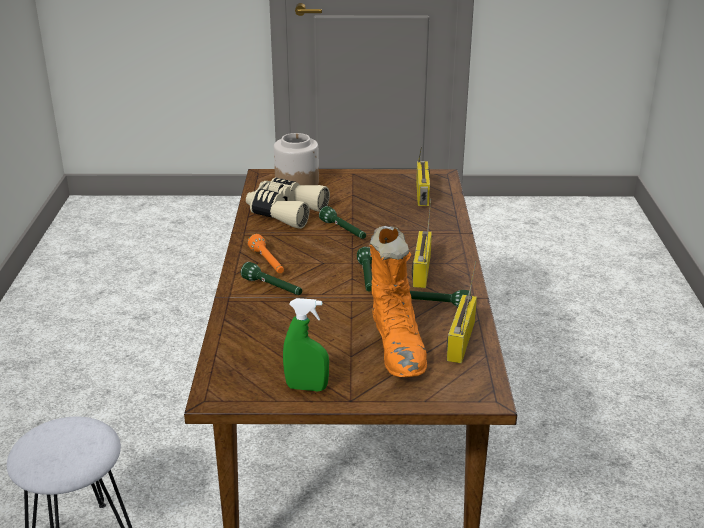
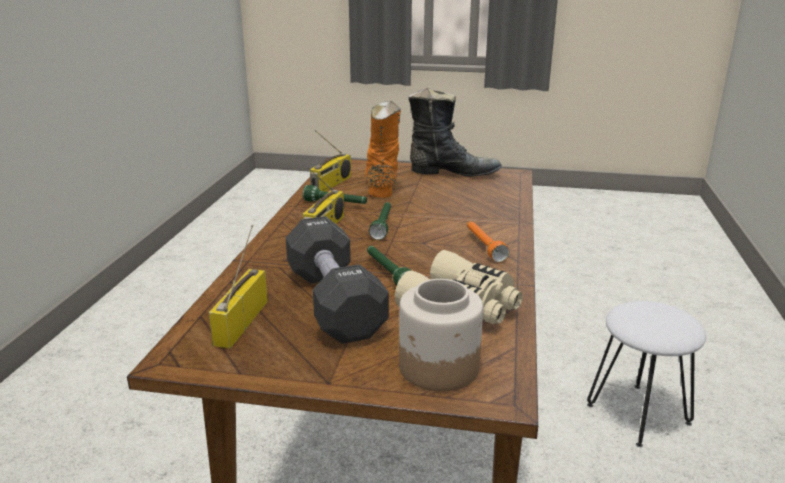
camera: 170 degrees left, 5 degrees down
green flashlight [241,262,302,295] -> none
green spray bottle [283,298,329,391] -> black boot [408,88,502,177]
none -> black dumbbell [286,216,389,344]

